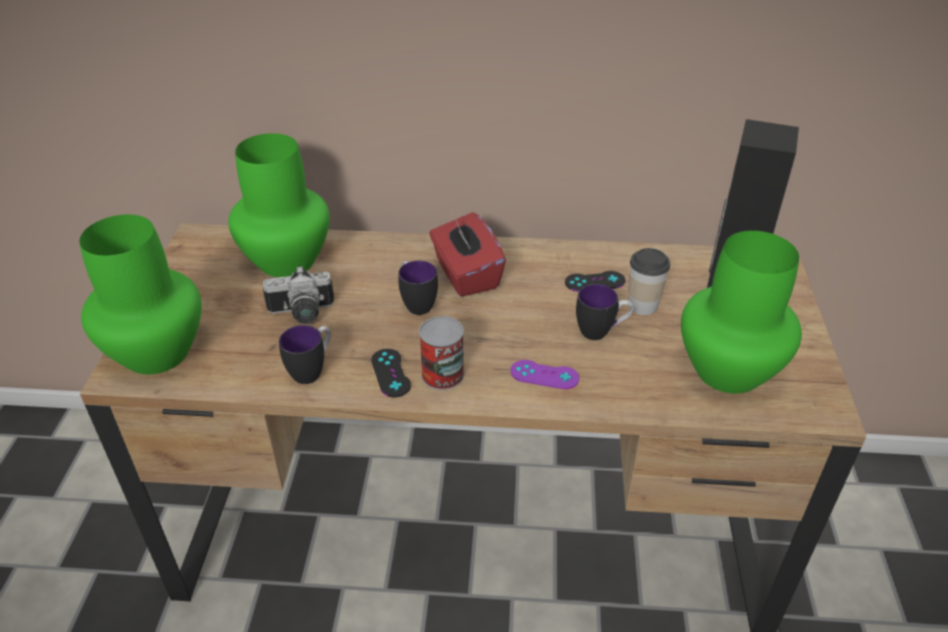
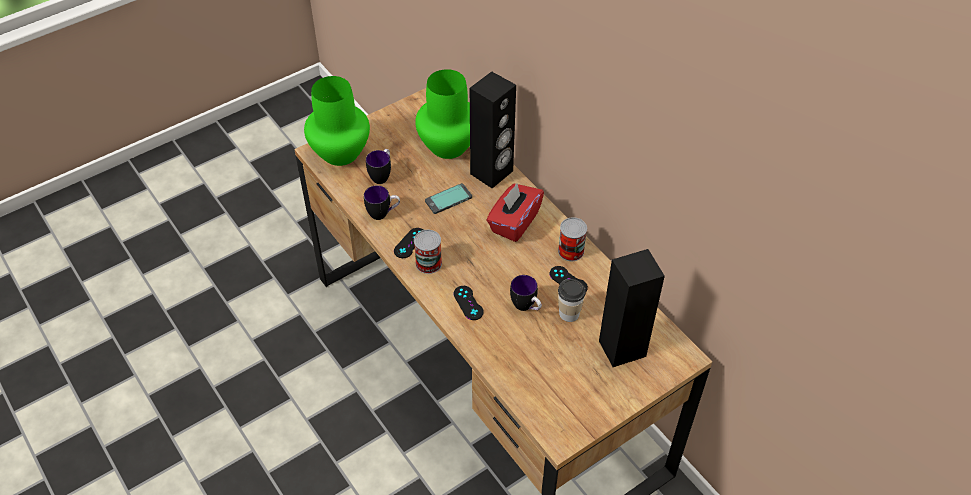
camera: 50 degrees right, 10 degrees up
camera [263,266,334,324] -> none
mug [398,261,438,315] -> mug moved to [366,149,391,184]
purple game controller [511,360,579,389] -> black game controller [454,286,484,320]
green vase [681,231,802,394] -> none
none -> phone [425,183,472,214]
none -> black speaker [470,71,516,188]
none -> can [558,217,587,261]

